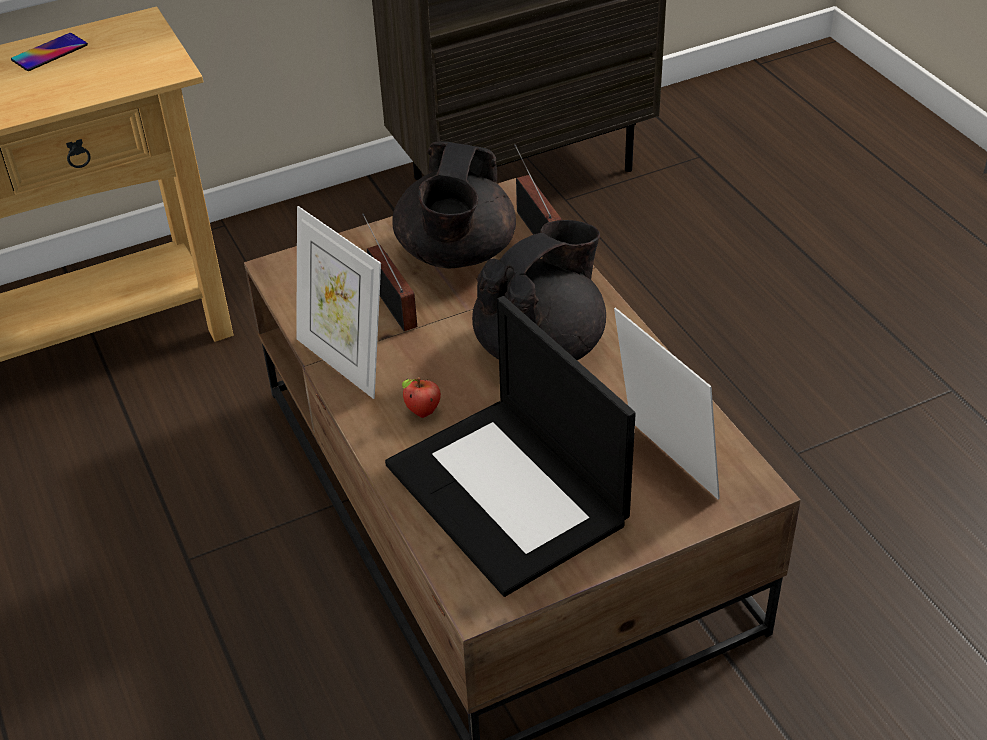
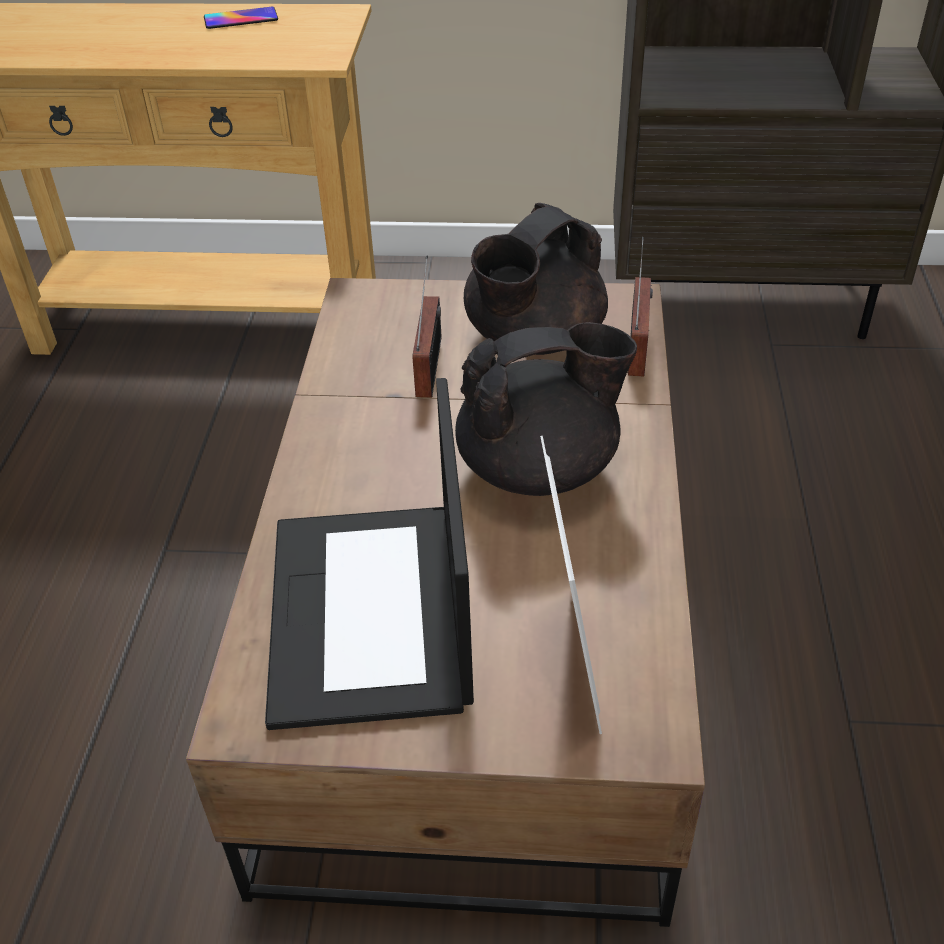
camera: 30 degrees right, 0 degrees up
picture frame [296,206,381,399] -> none
apple [402,377,441,418] -> none

